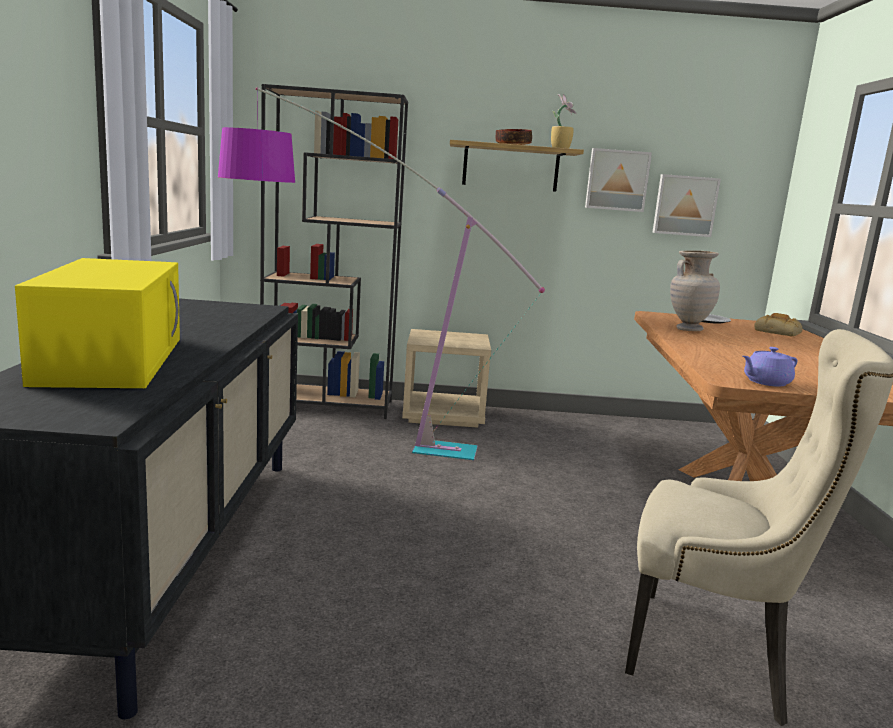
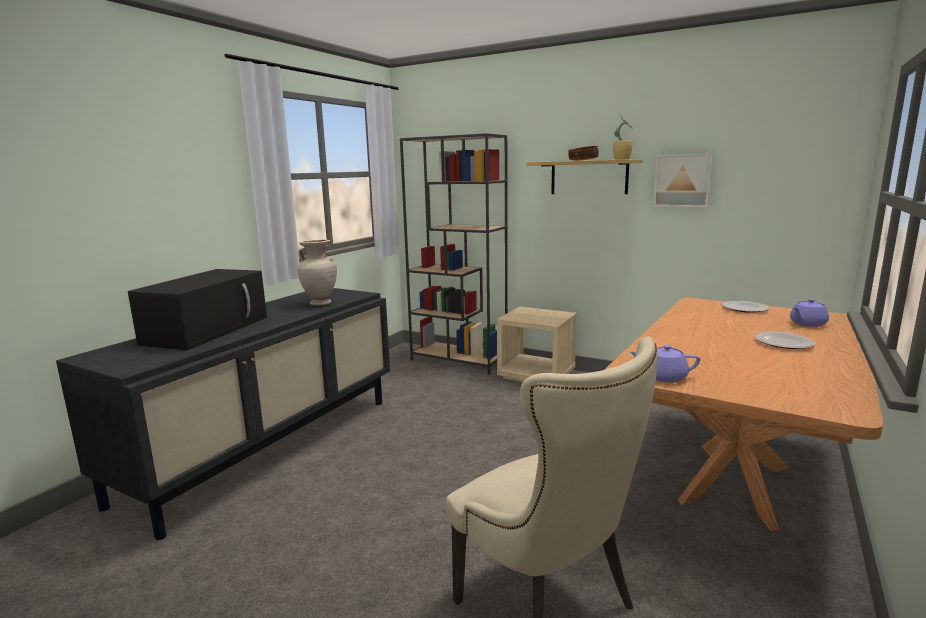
camera: 30 degrees right, 0 degrees up
yellow microwave [15,258,180,388] -> black microwave [128,269,267,350]
floor lamp [218,87,545,460] -> none
picture [652,174,721,237] -> none
beige vase [670,250,720,331] -> beige vase moved to [297,240,337,306]
bread [754,313,803,336] -> purple teapot [790,299,829,327]
none -> plate [755,332,815,349]

